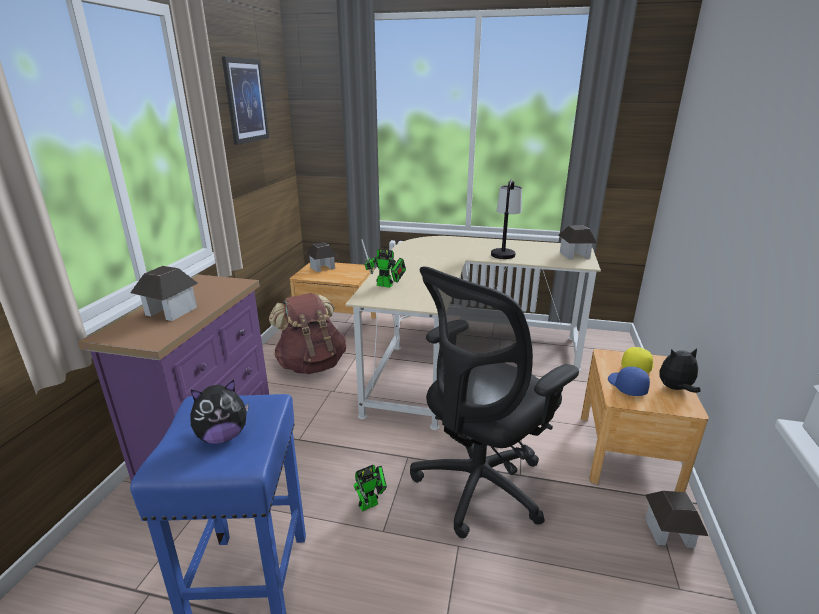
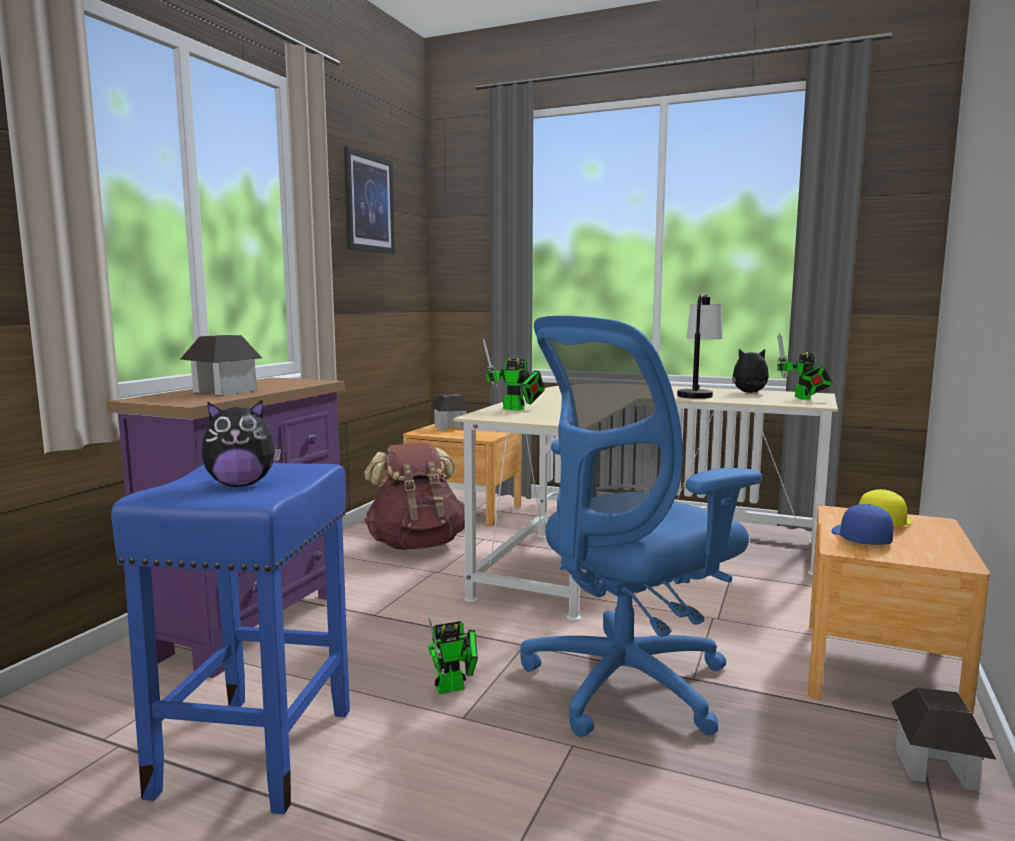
camera: 10 degrees right, 15 degrees down
black office chair [410,267,579,538] -> blue office chair [520,316,762,737]
toy house [559,225,597,259] -> toy robot [777,333,833,400]
plush toy [659,348,700,393] -> plush toy moved to [732,349,769,393]

